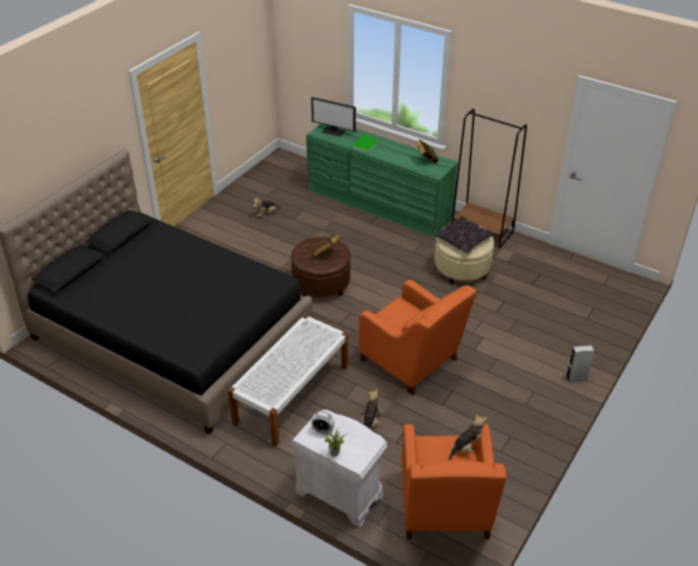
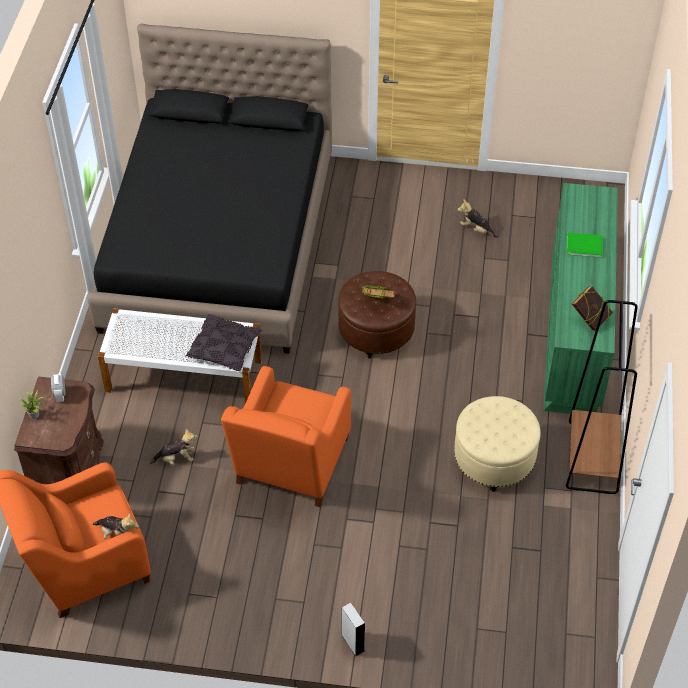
camera: 65 degrees right, 10 degrees up
white nightstand [291,410,387,527] -> brown nightstand [14,376,104,484]
monitor [311,97,356,137] -> none
black pillow [434,216,494,253] -> black pillow moved to [185,314,262,371]

